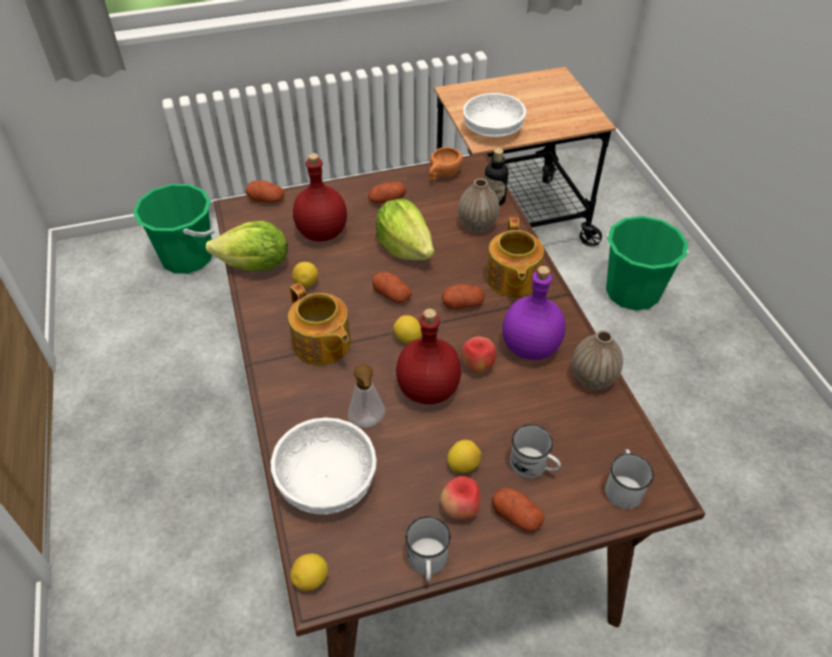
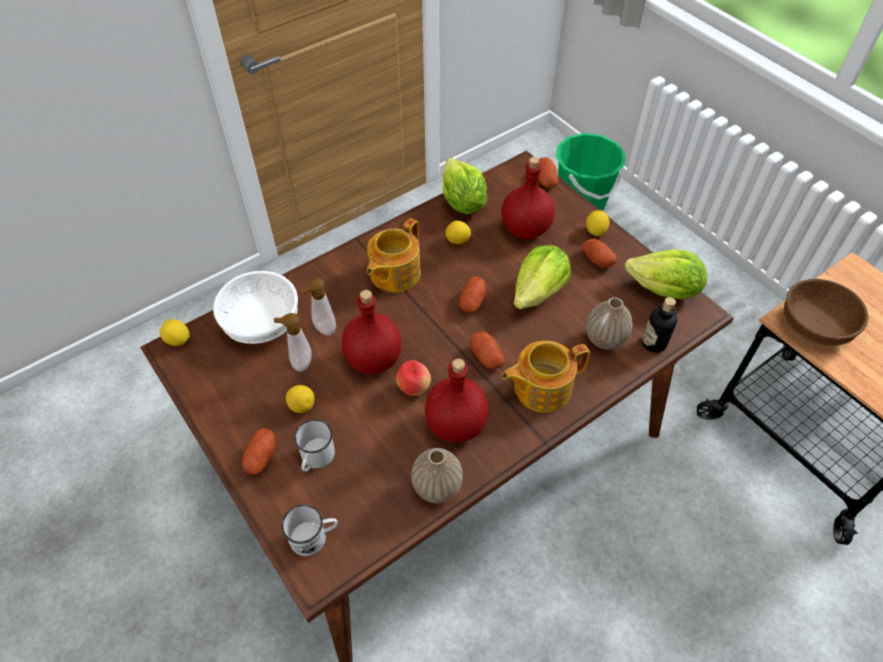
camera: 70 degrees right, 5 degrees up
lemon [393,315,422,344] -> lemon moved to [586,211,610,236]
white mug [405,516,451,581] -> none
orange cup [429,147,463,182] -> lettuce [625,249,707,300]
apple [440,476,481,520] -> none
white bowl [463,93,526,137] -> brown bowl [784,279,869,346]
purple bottle [502,266,566,360] -> red bottle [425,358,488,442]
green bucket [606,216,688,311] -> none
none -> soap dispenser [274,313,312,372]

